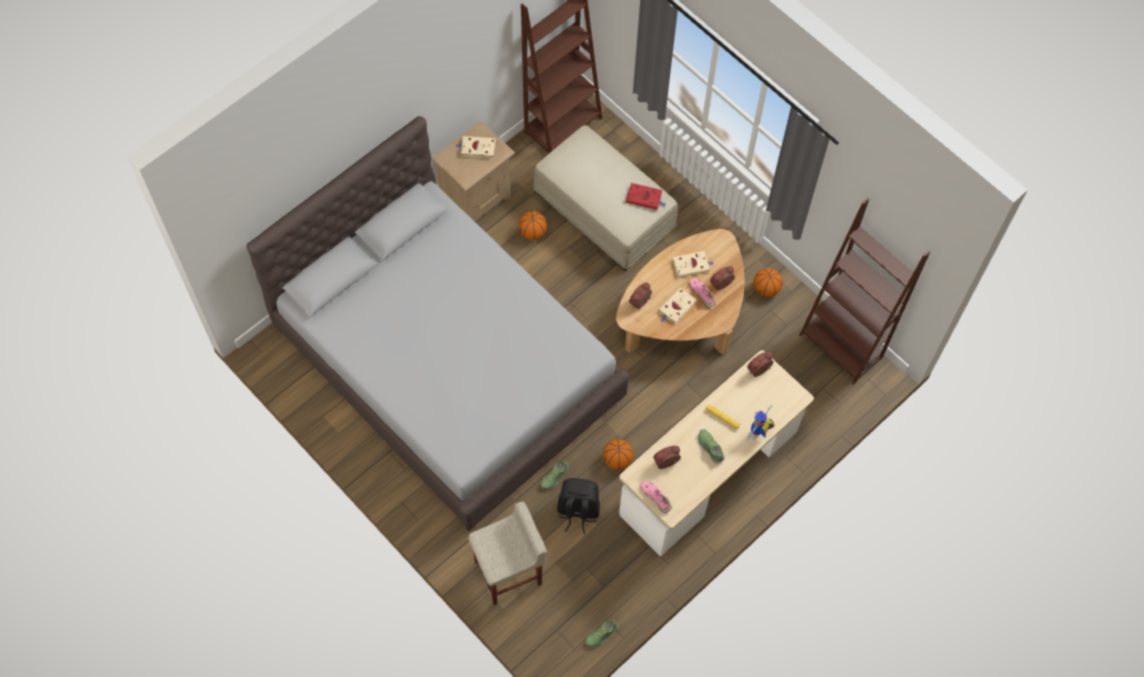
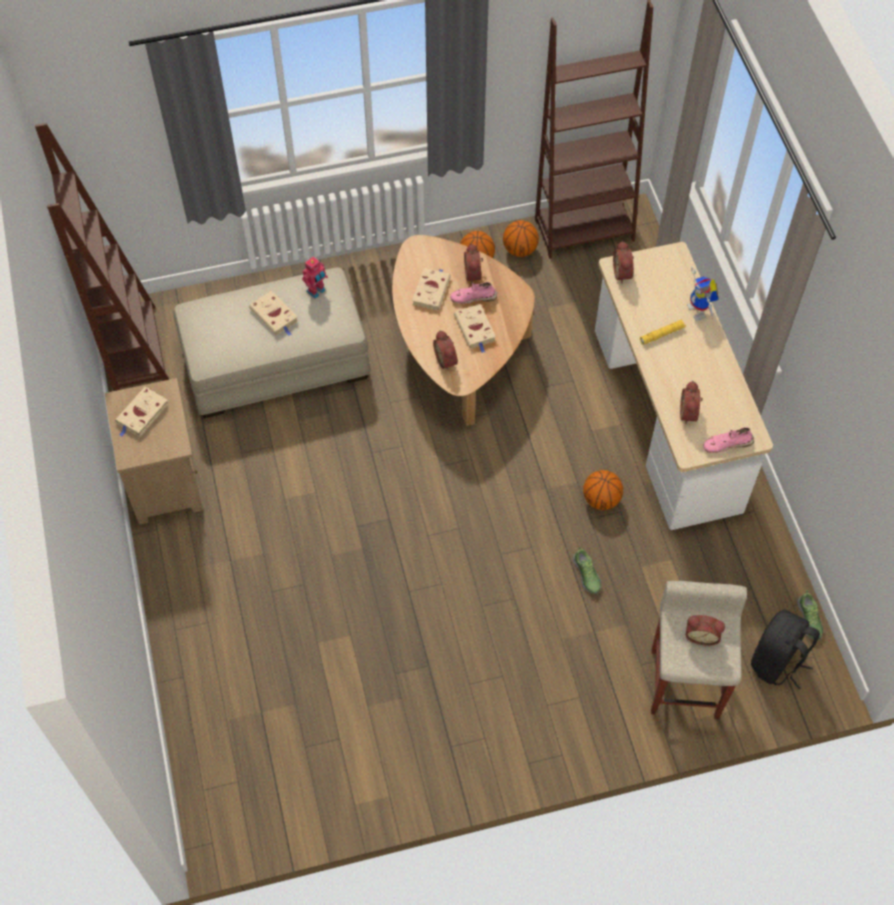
camera: 60 degrees left, 5 degrees down
grey bed [247,116,629,531] -> none
basketball [518,211,547,240] -> basketball moved to [503,220,539,257]
black backpack [557,478,600,534] -> black backpack moved to [751,610,820,689]
red book [626,183,666,210] -> toy robot [302,257,328,299]
shoe [698,429,725,464] -> none
none -> beige book [249,290,298,336]
none -> alarm clock [686,615,725,646]

